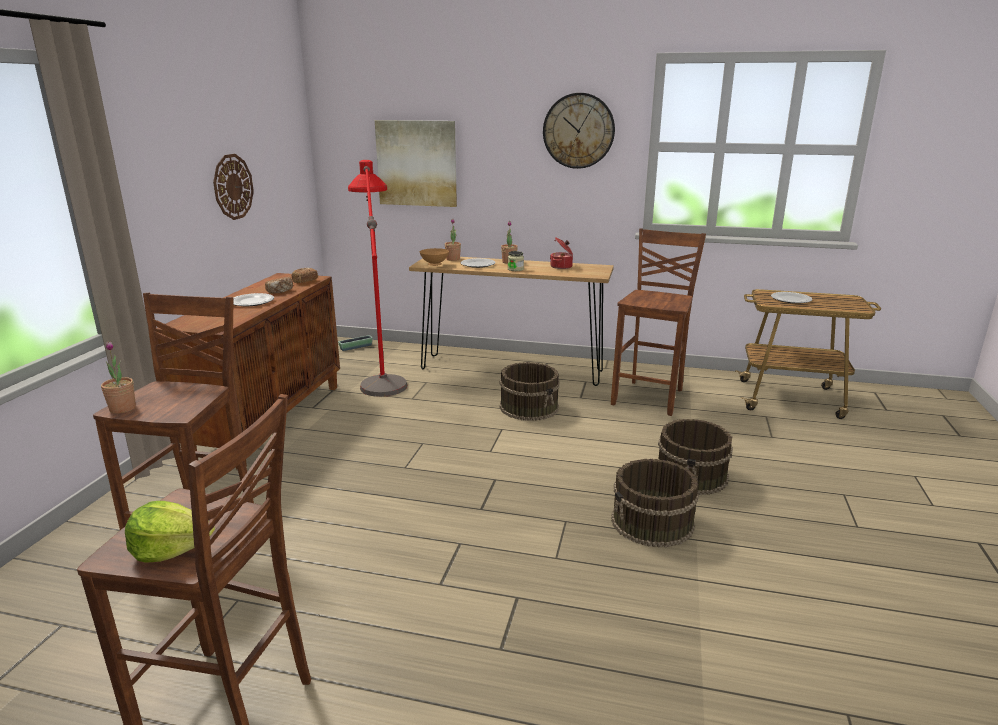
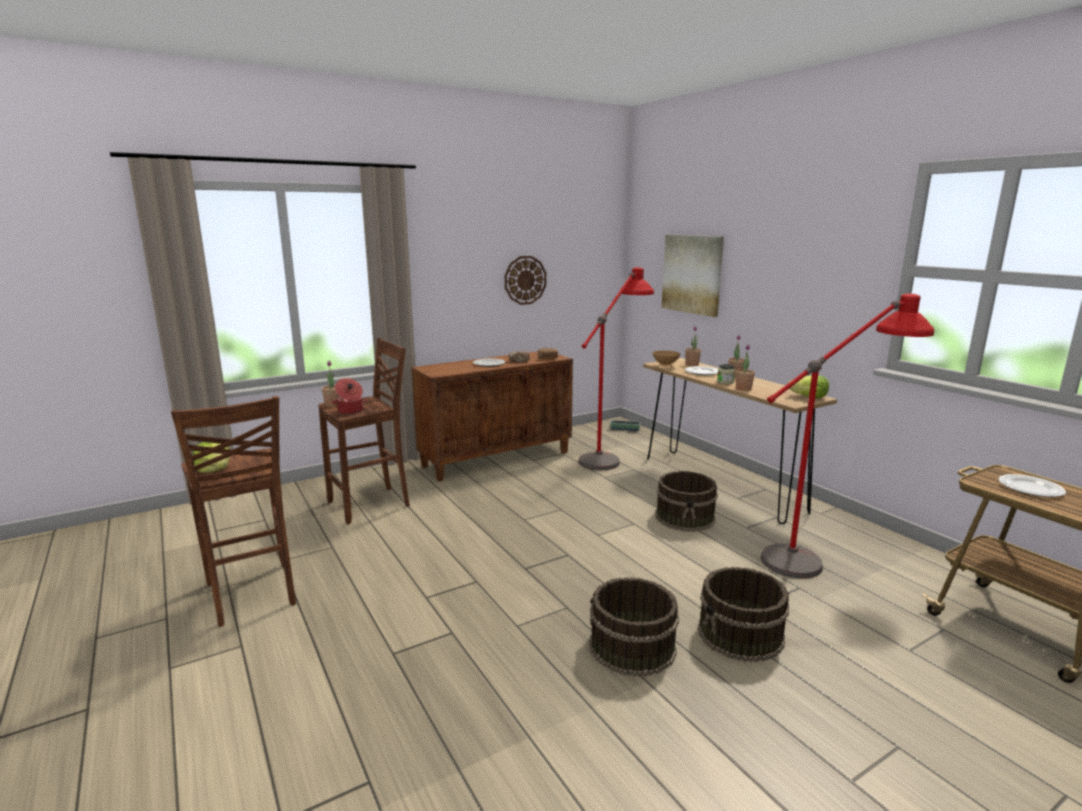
camera: 45 degrees right, 5 degrees down
wall clock [543,93,615,169] -> none
cooking pot [550,237,573,269] -> cooking pot moved to [331,378,368,415]
brown stool [611,228,706,416] -> red floor lamp [761,294,934,579]
none -> potted plant [736,345,755,391]
none -> lettuce [788,375,829,398]

